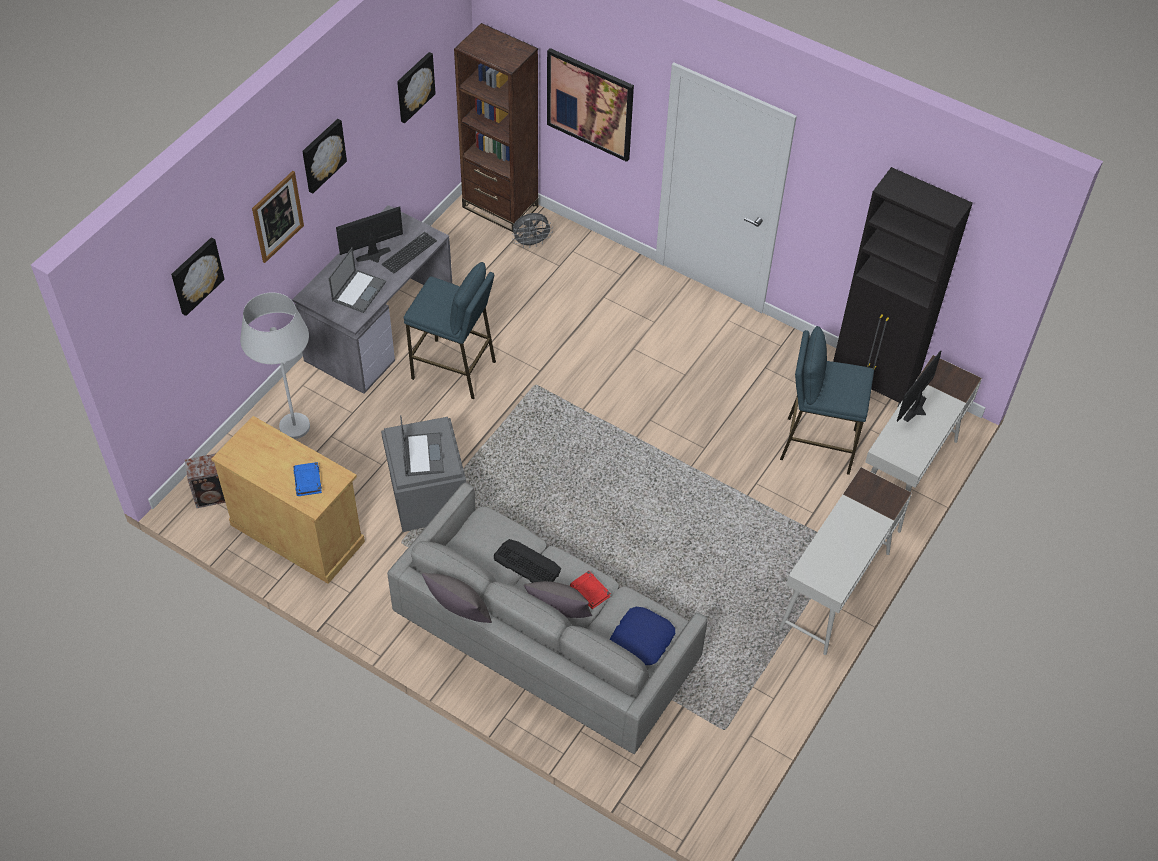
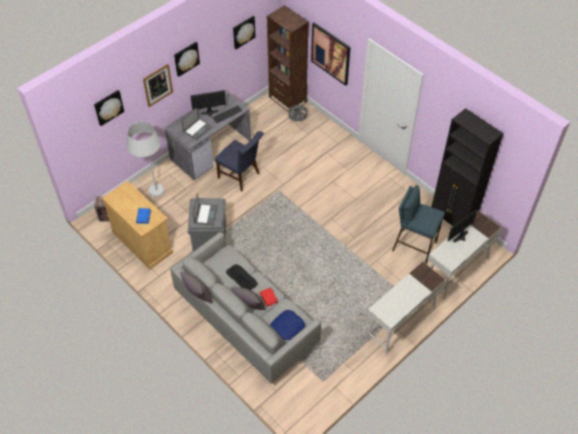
camera: 15 degrees right, 0 degrees up
blue stool [404,262,496,399] -> blue chair [215,131,264,192]

